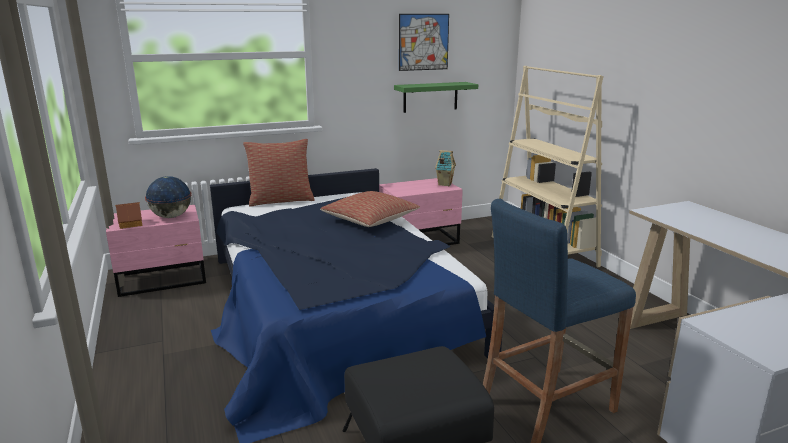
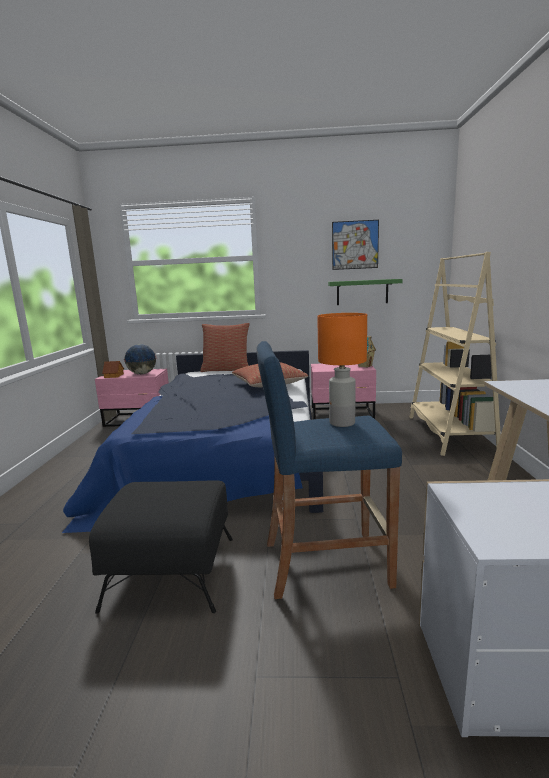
camera: 25 degrees right, 5 degrees down
none -> orange table lamp [317,313,367,427]

